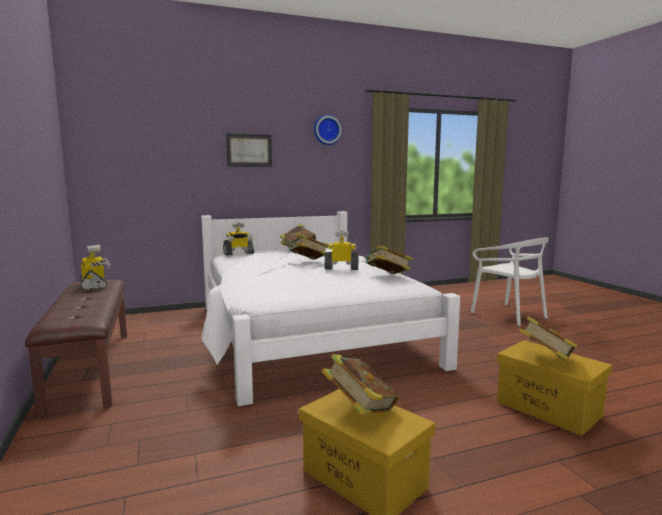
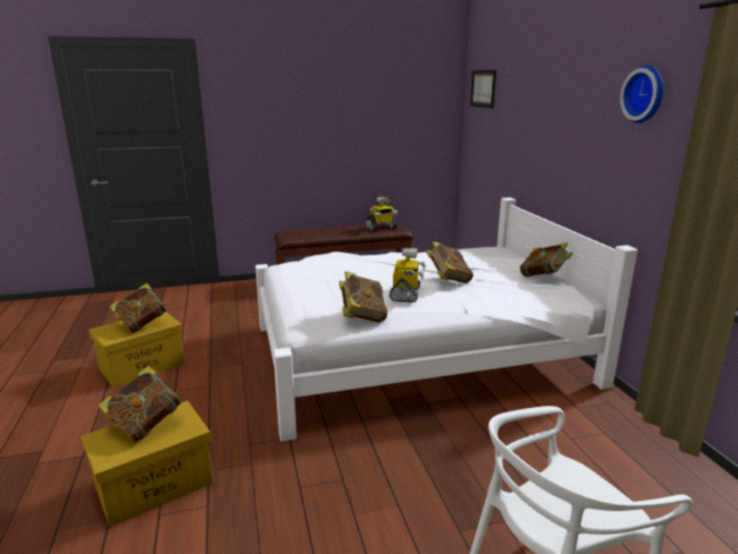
camera: 95 degrees right, 10 degrees up
toy robot [223,222,254,255] -> none
picture [226,133,272,167] -> picture moved to [470,70,496,108]

